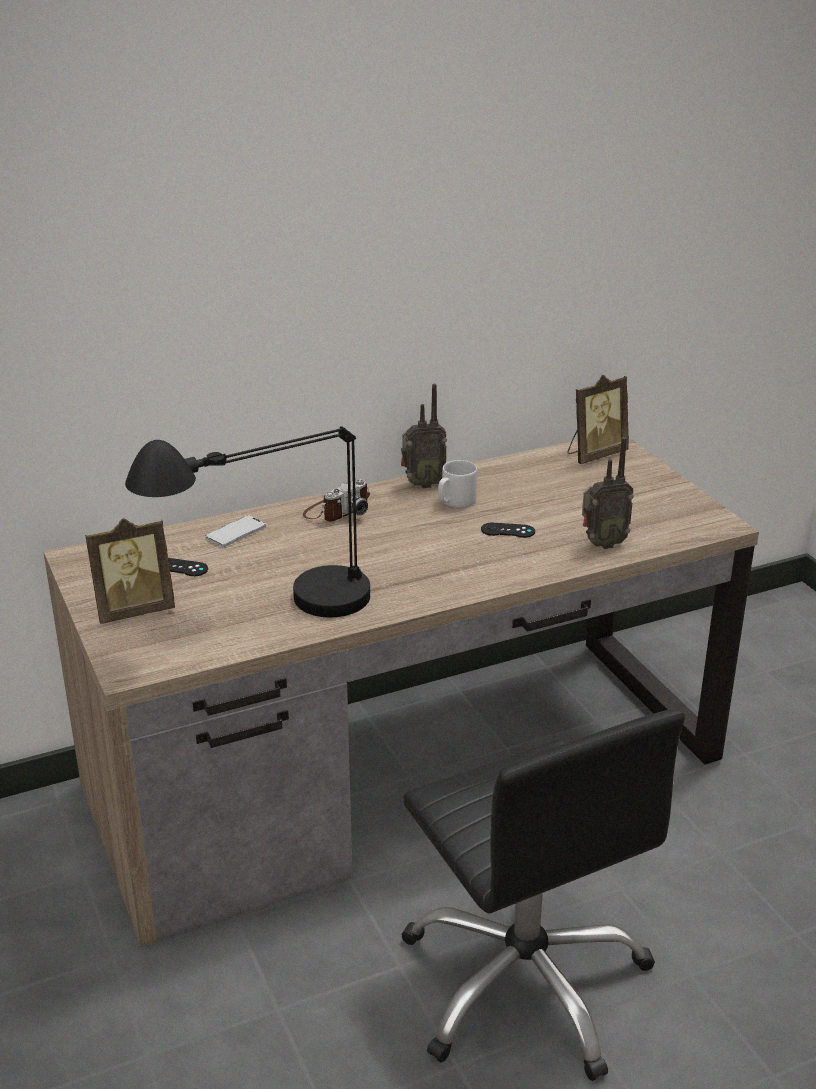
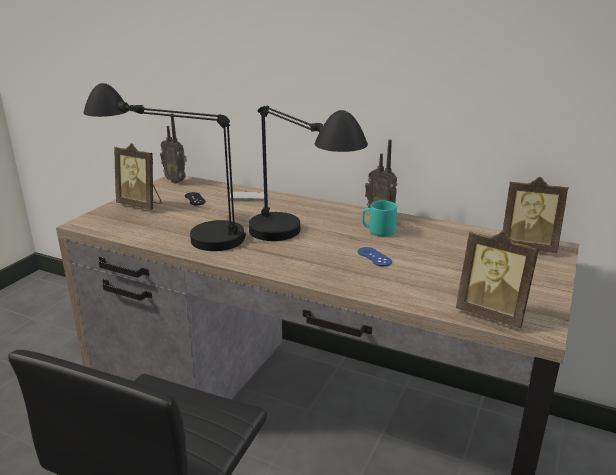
camera: 50 degrees right, 5 degrees down
camera [303,479,370,522] -> none
grey mug [438,460,477,508] -> turquoise mug [362,201,397,236]
black game controller [481,523,535,538] -> blue game controller [358,247,392,266]
radio [582,437,634,549] -> radio moved to [160,113,187,184]
none -> black table lamp [249,105,368,241]
none -> picture frame [456,231,539,328]

